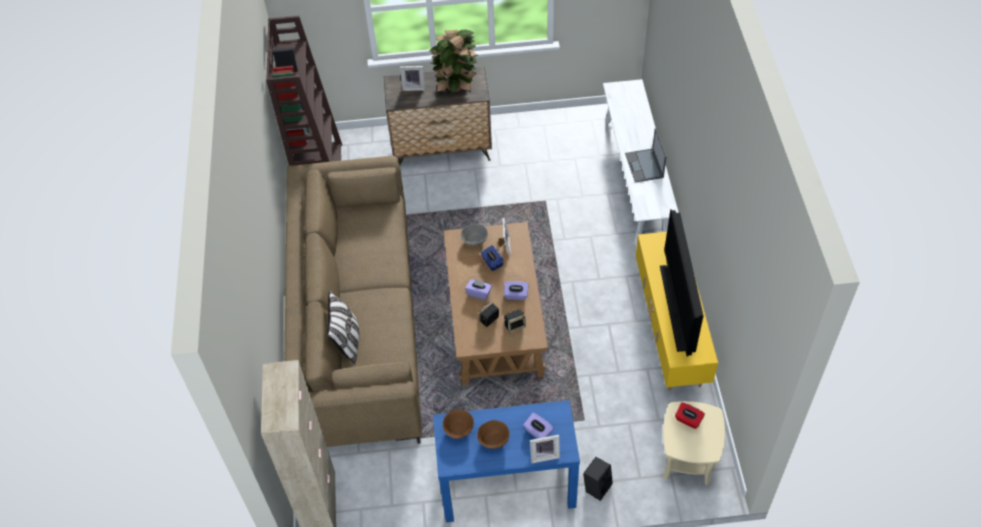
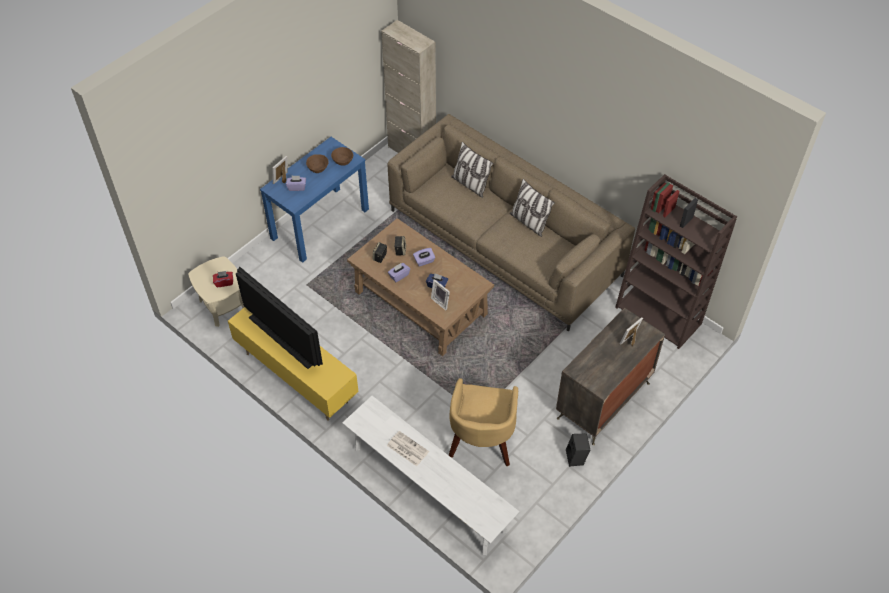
camera: 135 degrees right, 0 degrees up
potted plant [430,29,479,93] -> none
grey bowl [461,224,488,246] -> none
black speaker [583,457,613,501] -> black speaker moved to [566,433,590,467]
laptop [625,128,667,182] -> newspaper [387,431,429,466]
none -> yellow armchair [449,378,518,466]
none -> pillow [510,179,555,237]

